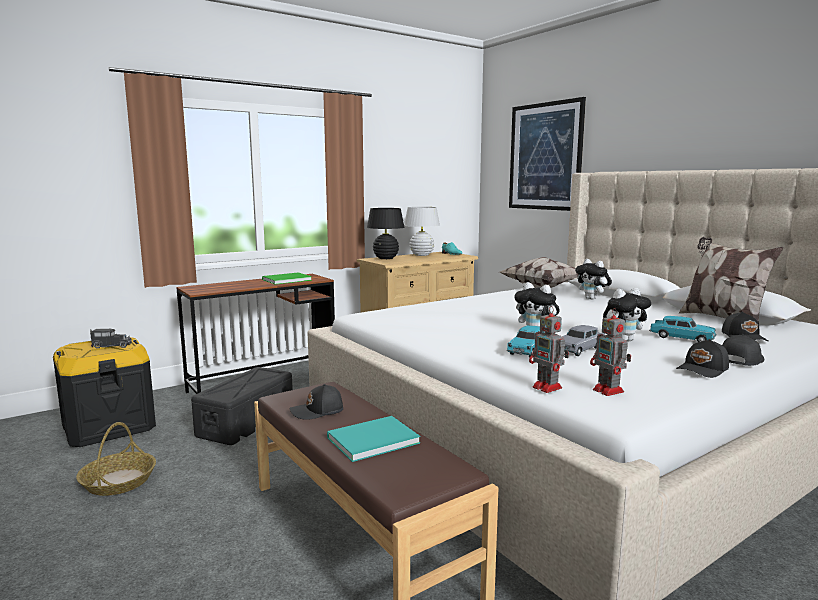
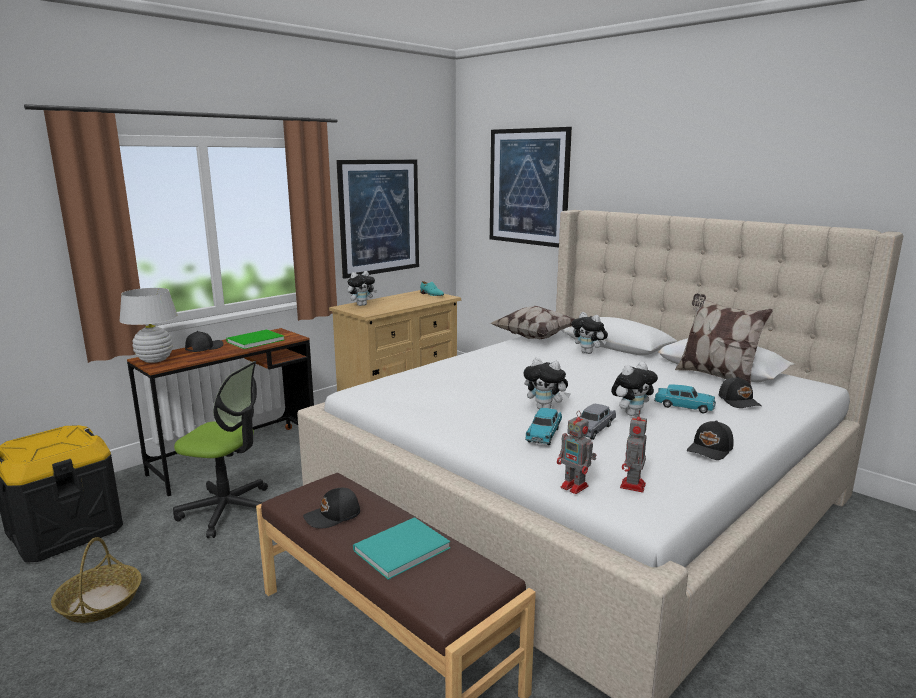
camera: 10 degrees left, 5 degrees up
toy truck [90,329,132,348] -> none
black storage box [191,367,293,445] -> office chair [173,361,268,538]
black table lamp [367,208,405,259] -> plush toy [347,271,377,306]
white table lamp [404,207,440,256] -> white table lamp moved to [119,288,178,363]
toy robot [590,308,631,396] -> toy robot turned 60 degrees clockwise [620,410,647,492]
black cap [722,334,764,366] -> black cap moved to [185,331,224,352]
none -> picture [336,160,419,279]

